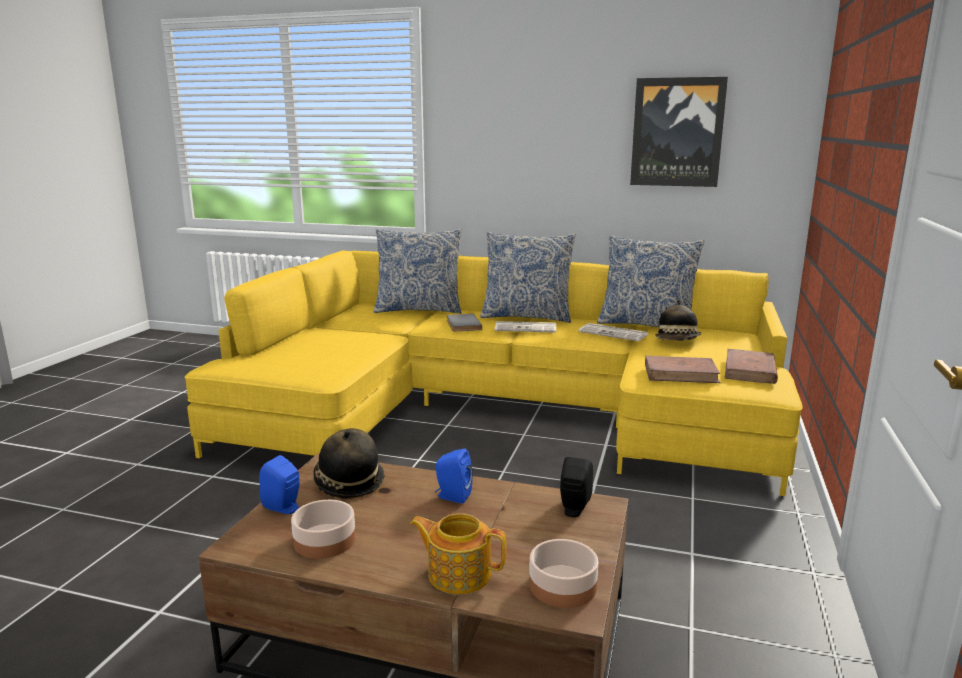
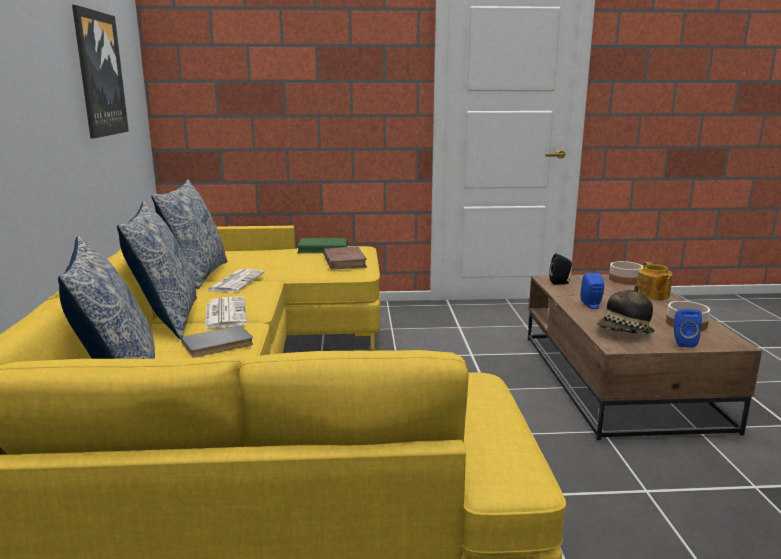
camera: 110 degrees left, 0 degrees up
hat [655,300,702,340] -> none
brown book [725,349,778,384] -> green book [297,238,348,253]

